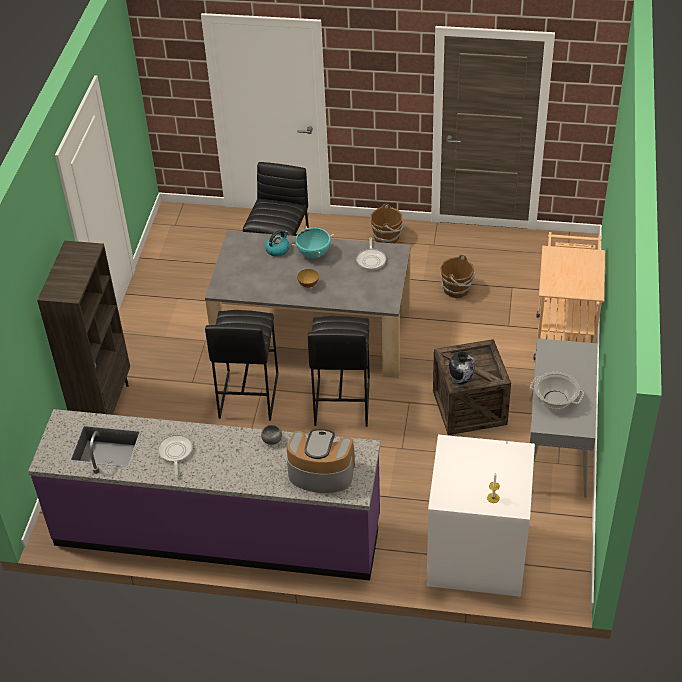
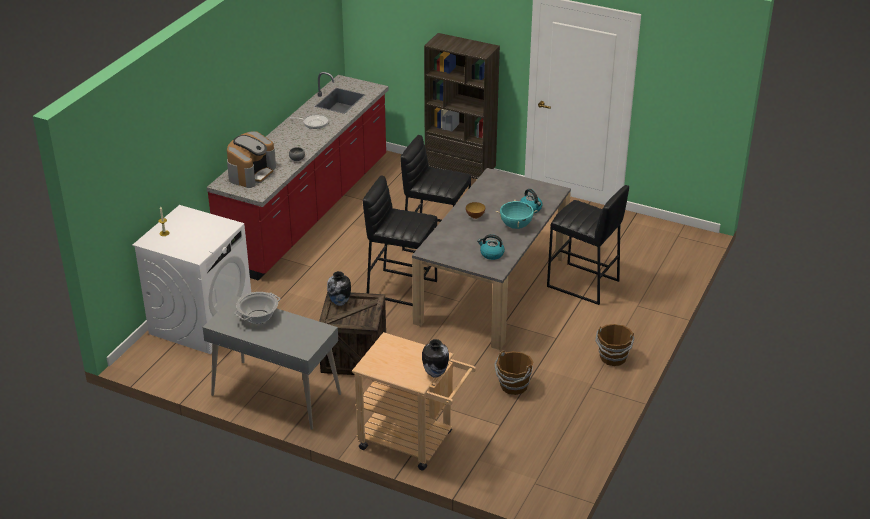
camera: 105 degrees right, 10 degrees down
purple counter [28,409,380,580] -> red counter [207,72,389,281]
frying pan [356,237,386,271] -> kettle [477,234,505,260]
none -> vase [422,339,449,378]

